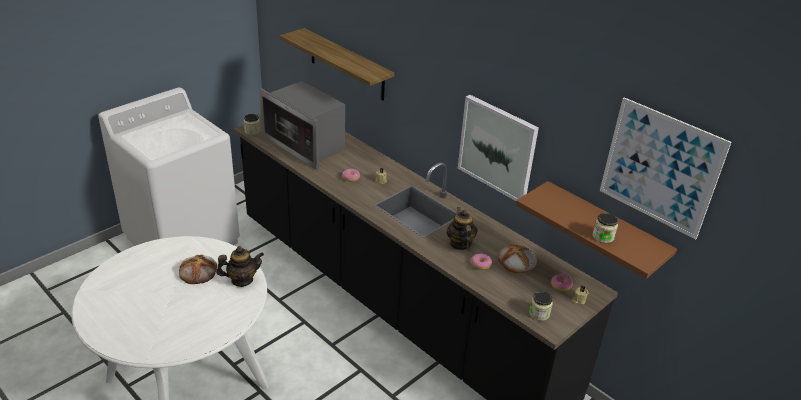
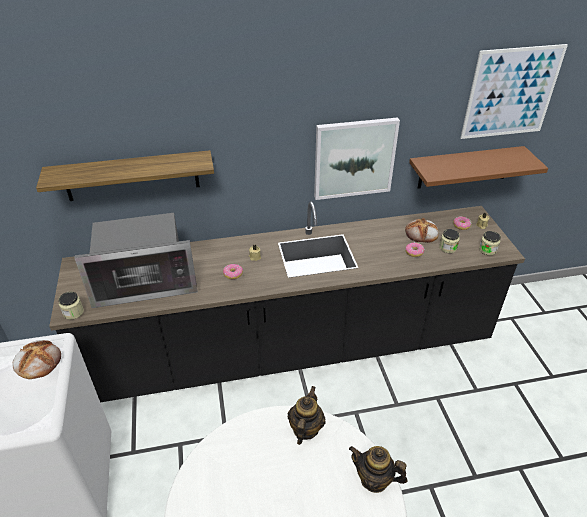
camera: 55 degrees left, 5 degrees up
bread [179,255,217,284] -> bread moved to [12,340,61,379]
teapot [446,207,478,250] -> teapot moved to [349,446,407,493]
jar [592,213,618,243] -> jar moved to [439,229,460,253]

